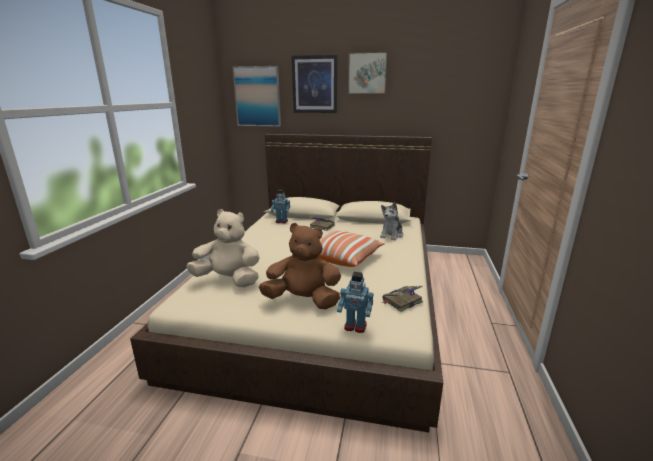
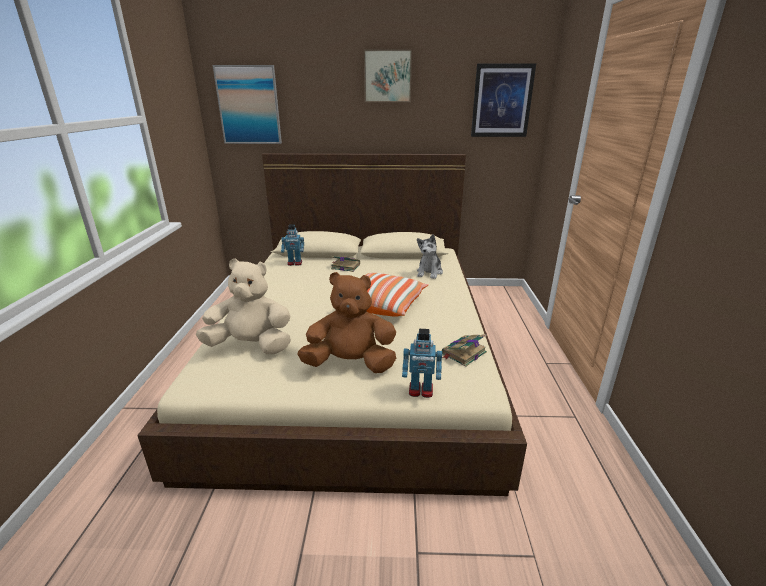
camera: 10 degrees left, 5 degrees up
picture [292,55,337,113] -> picture moved to [471,64,536,137]

